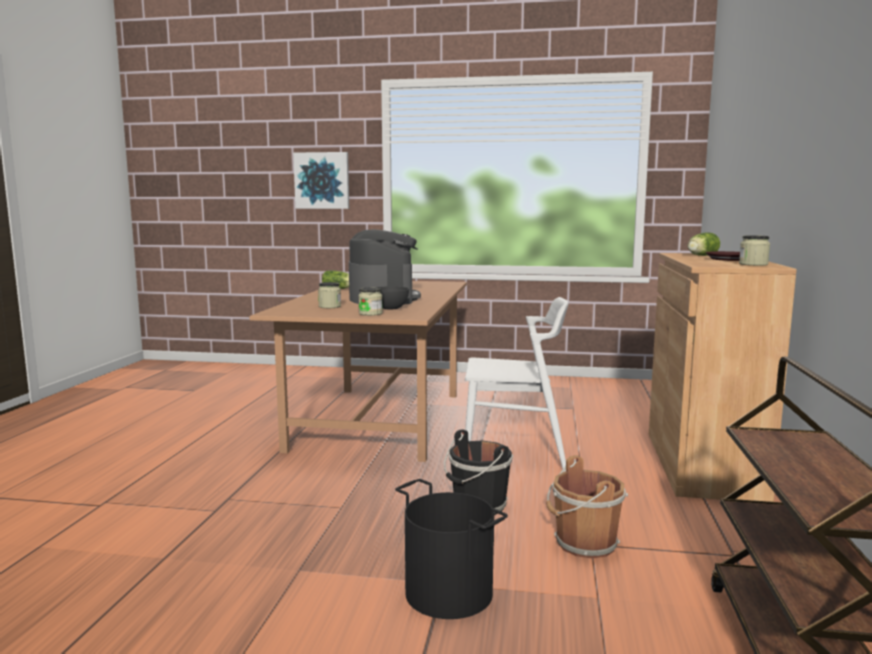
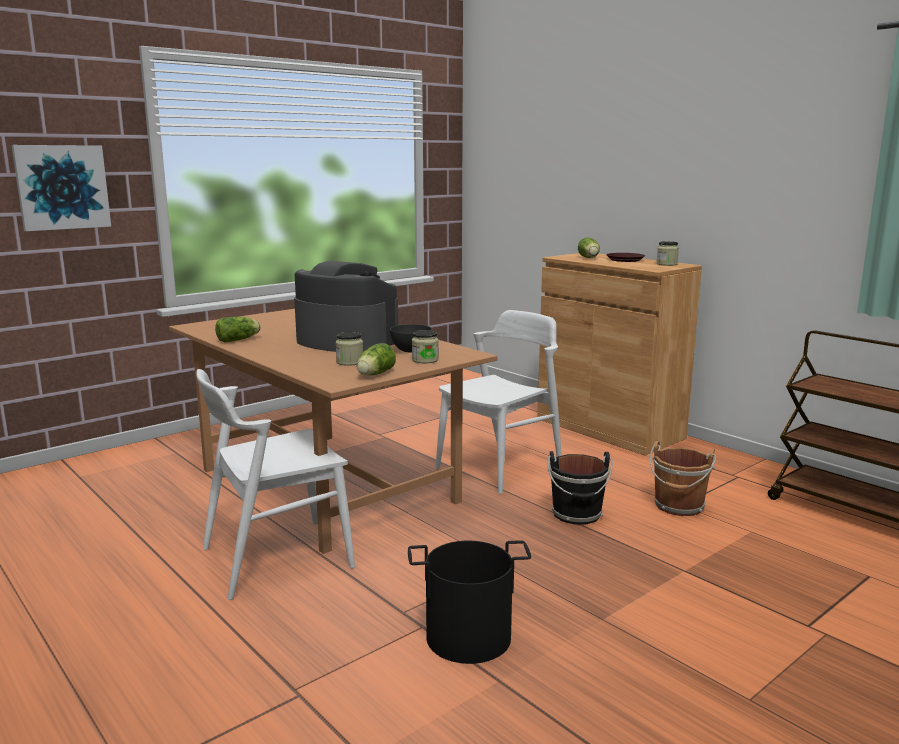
camera: 50 degrees left, 5 degrees up
black bucket [395,479,508,619] -> black bucket moved to [408,540,531,664]
none -> white chair [197,369,355,600]
none -> lettuce [357,343,396,376]

